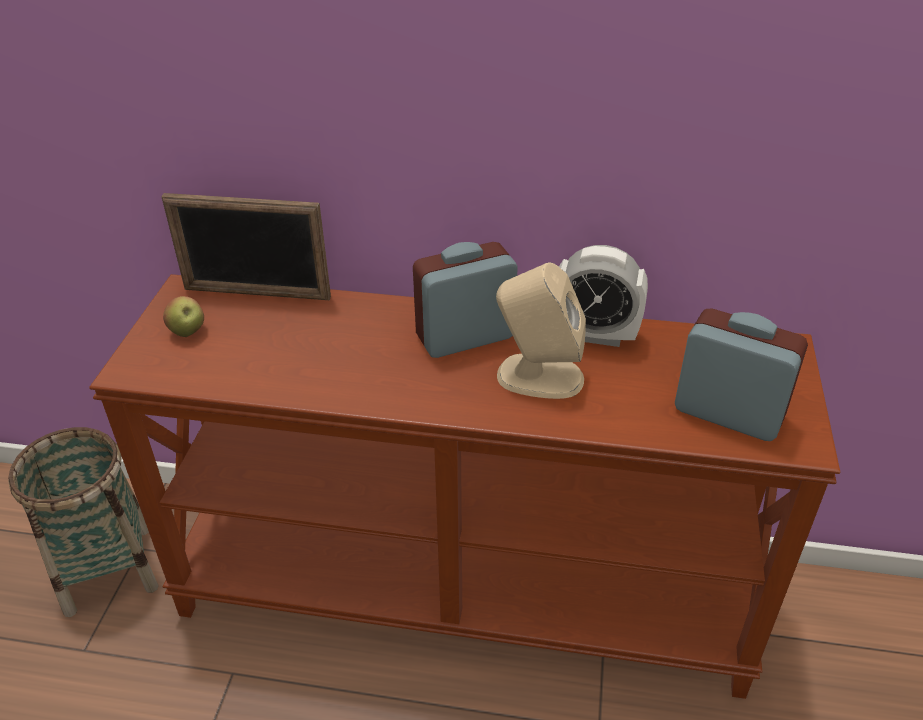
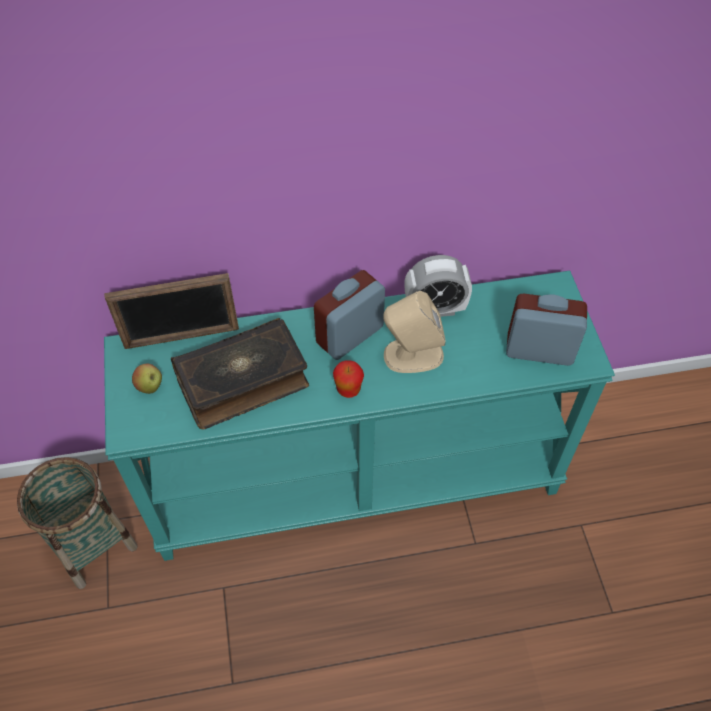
camera: 20 degrees left, 15 degrees up
brown console table [89,274,840,699] -> turquoise console table [104,271,615,561]
none -> book [171,318,309,430]
none -> apple [333,360,364,398]

